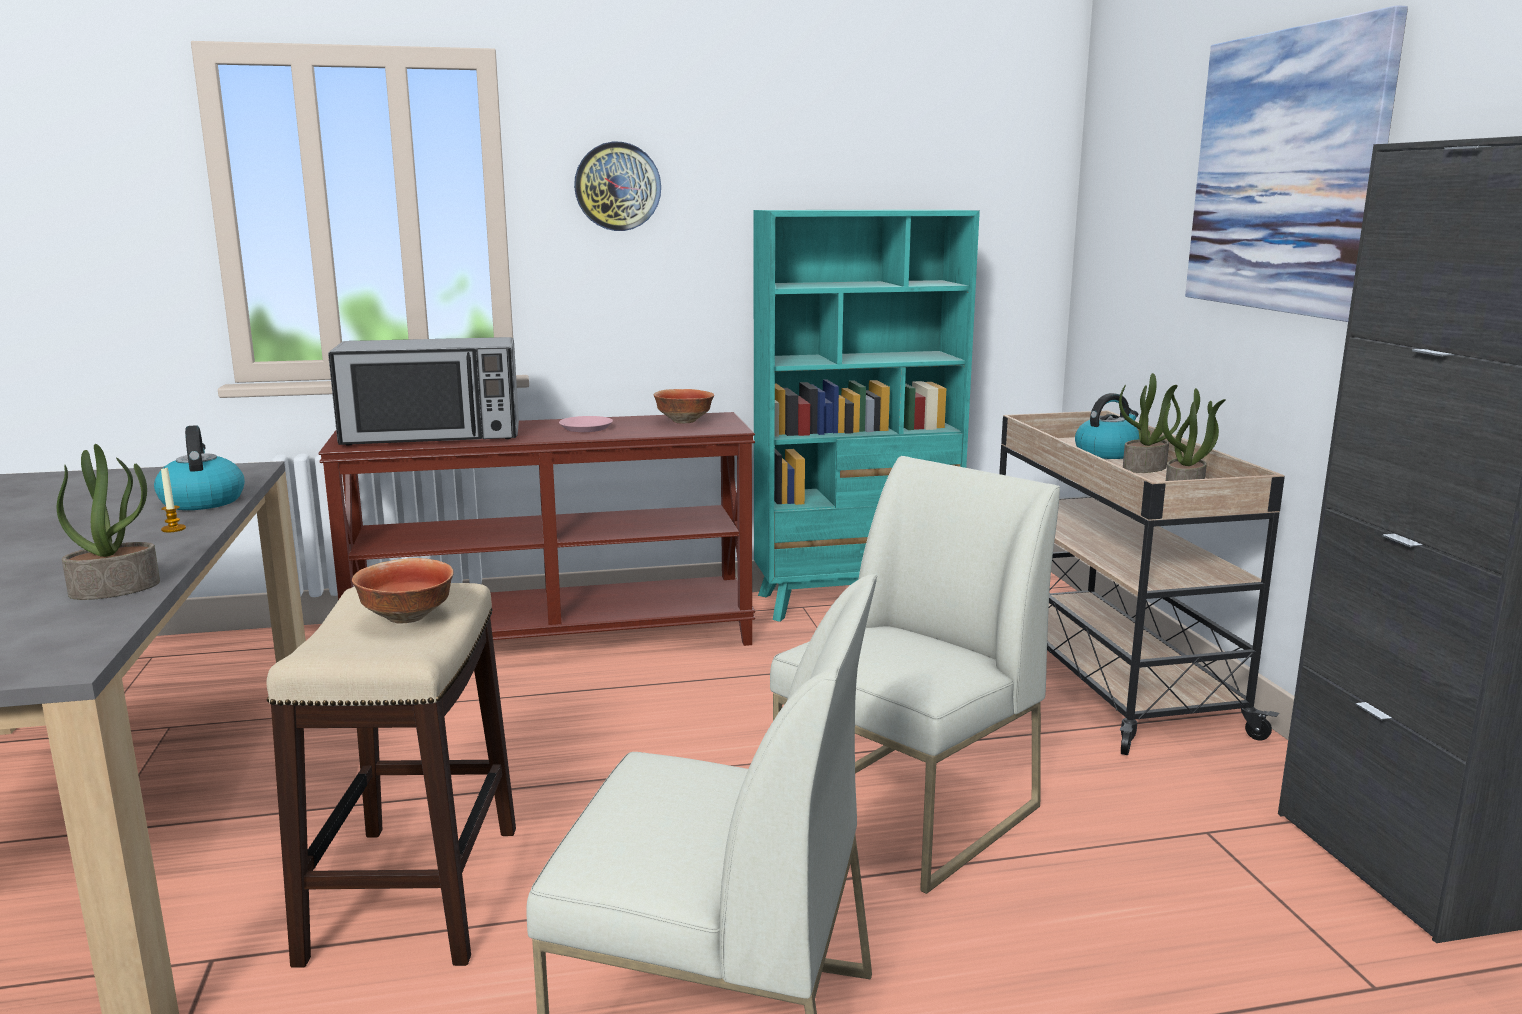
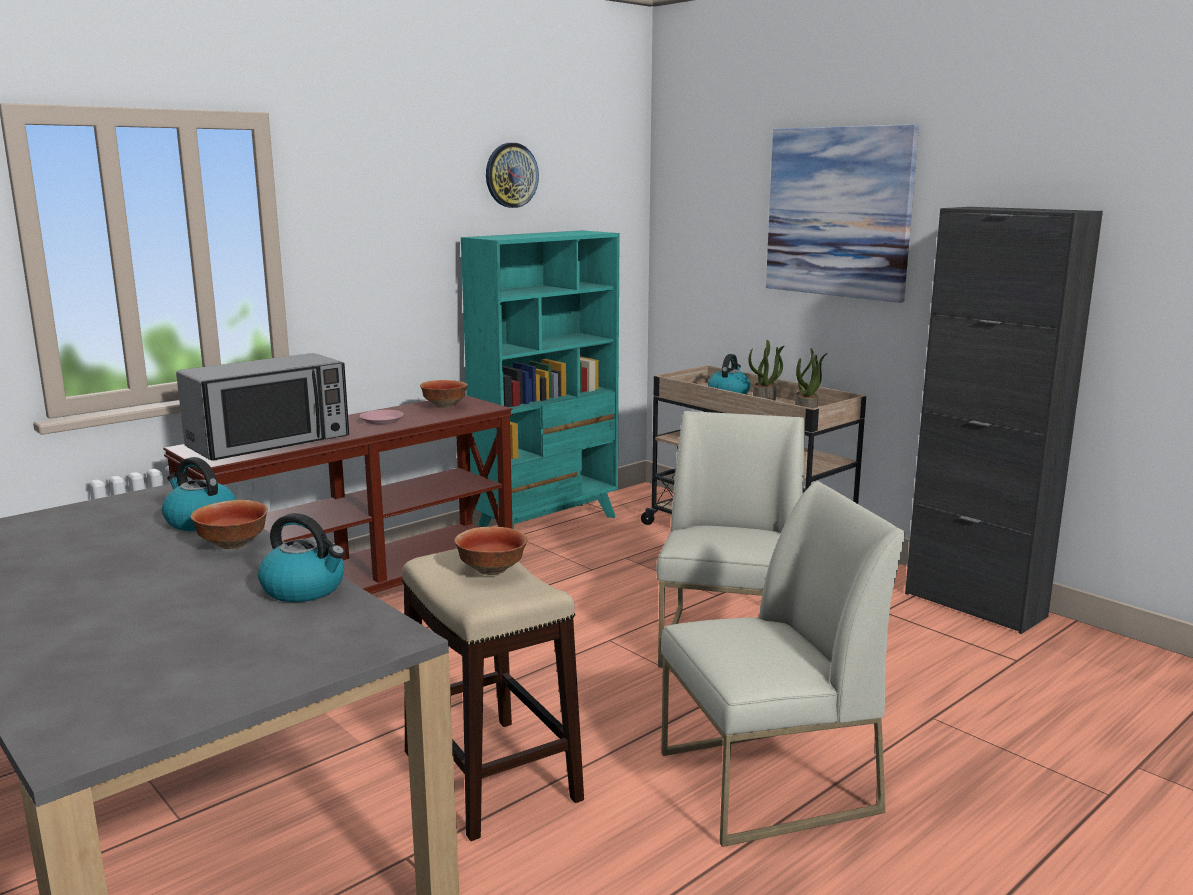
camera: 30 degrees left, 0 degrees up
potted plant [57,444,160,600] -> kettle [258,513,345,602]
candle [161,467,186,532] -> bowl [190,500,268,549]
wall clock [574,142,661,231] -> wall clock moved to [486,143,539,208]

